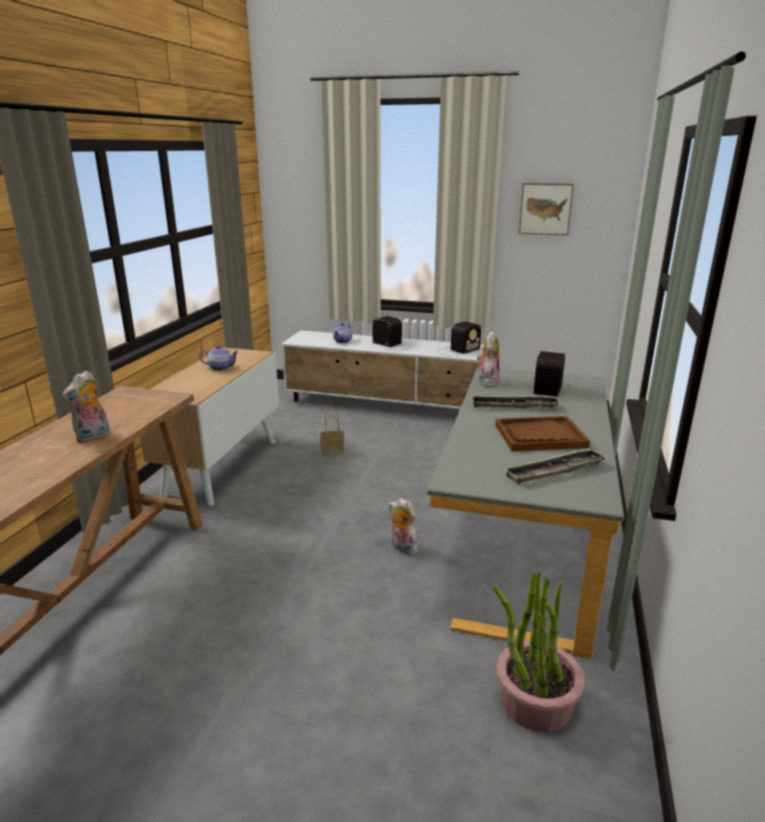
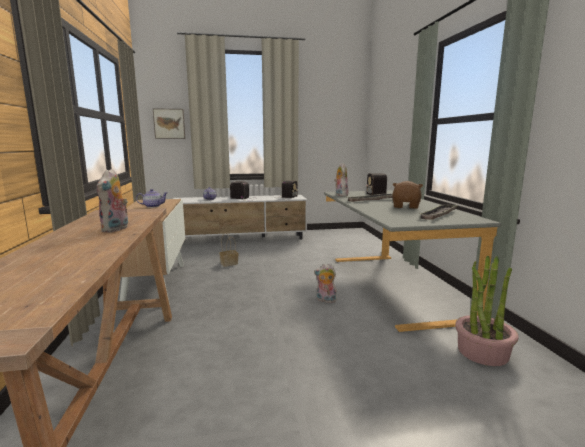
camera: 25 degrees left, 10 degrees down
brown tray [495,416,590,451] -> brown plush toy [392,181,423,209]
picture [519,183,574,235] -> picture moved to [153,108,185,139]

